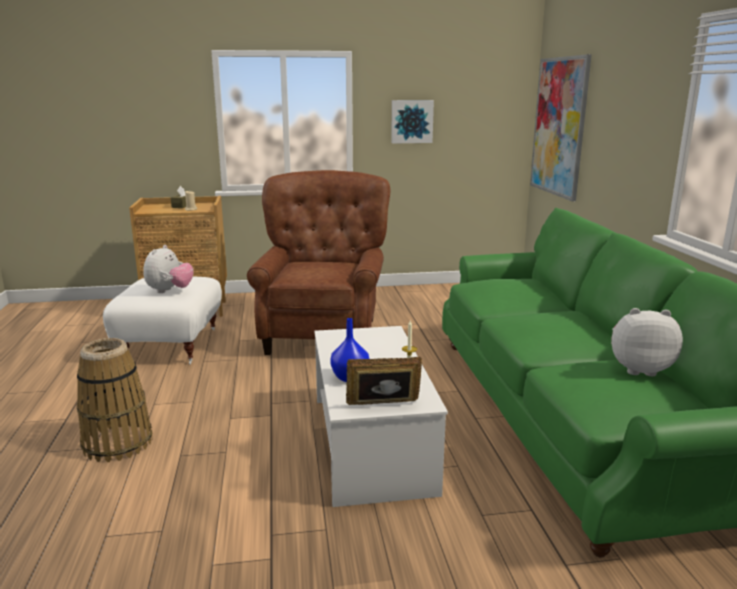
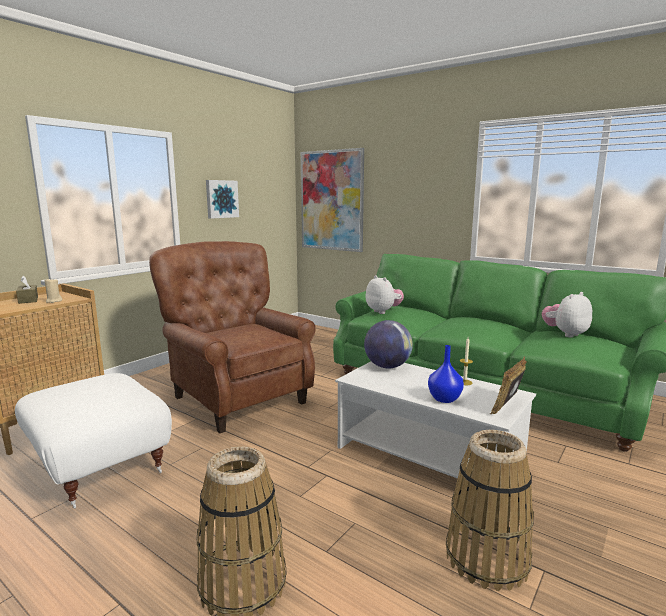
camera: 45 degrees left, 5 degrees down
plush toy [143,245,194,293] -> plush toy moved to [366,275,404,314]
none -> globe [364,320,413,368]
none -> basket [446,430,534,591]

